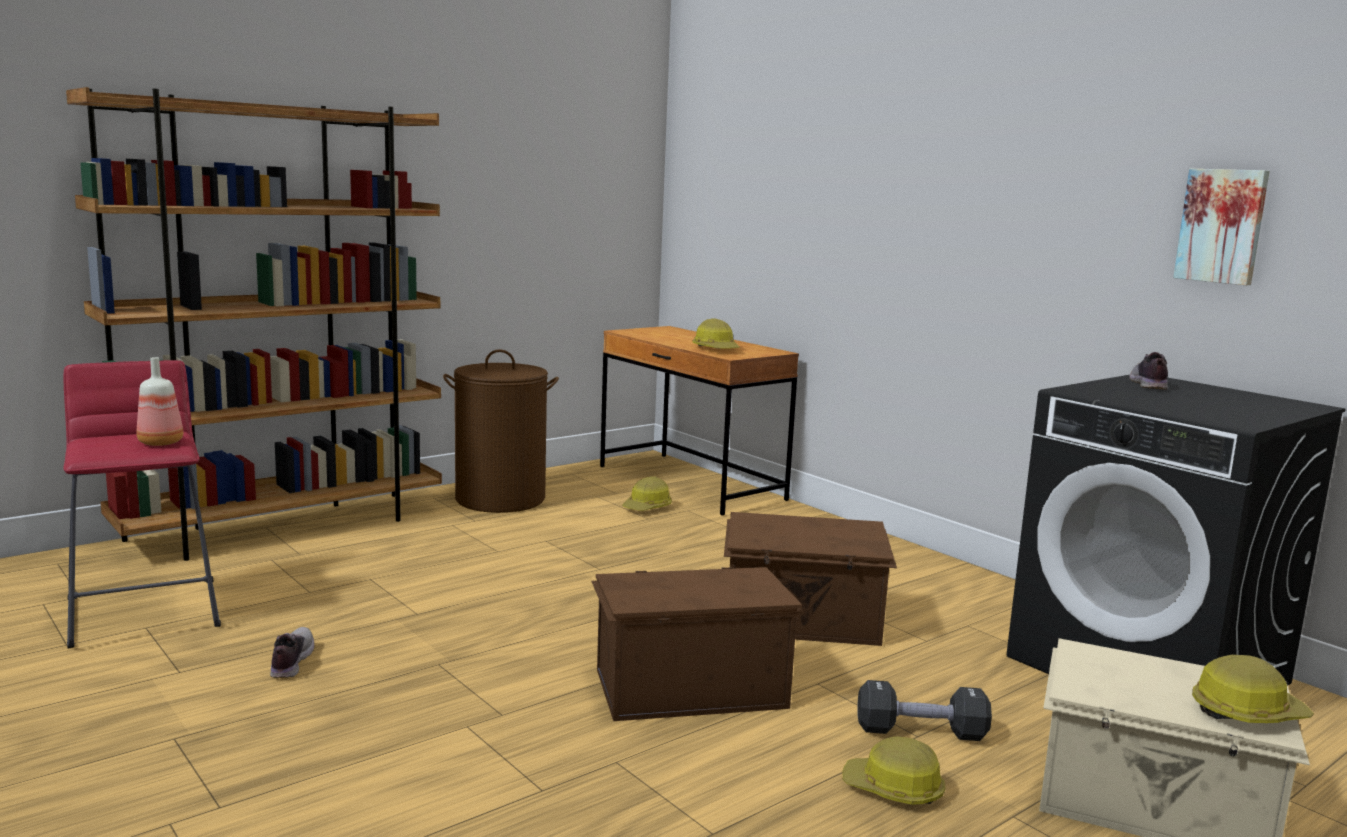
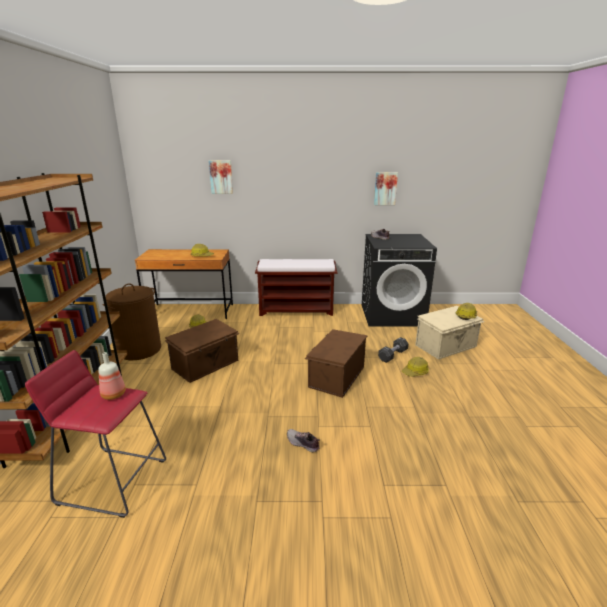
camera: 50 degrees left, 10 degrees up
shoe [270,627,314,678] -> shoe moved to [287,429,319,452]
brown storage box [724,512,897,646] -> brown storage box moved to [165,319,240,383]
none -> picture [209,160,233,194]
none -> brown bench [255,259,337,316]

